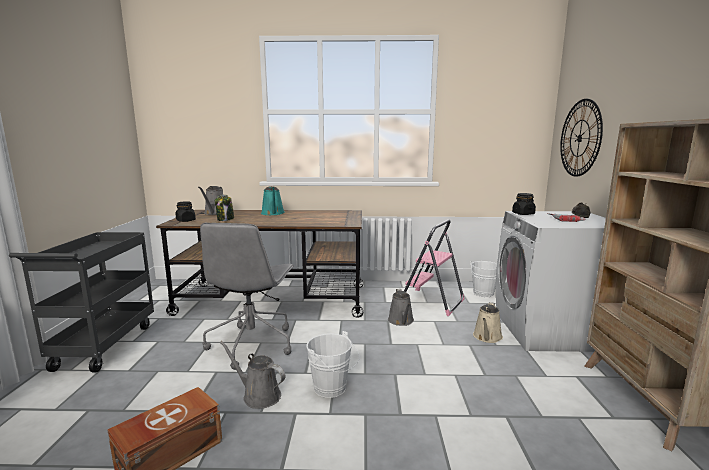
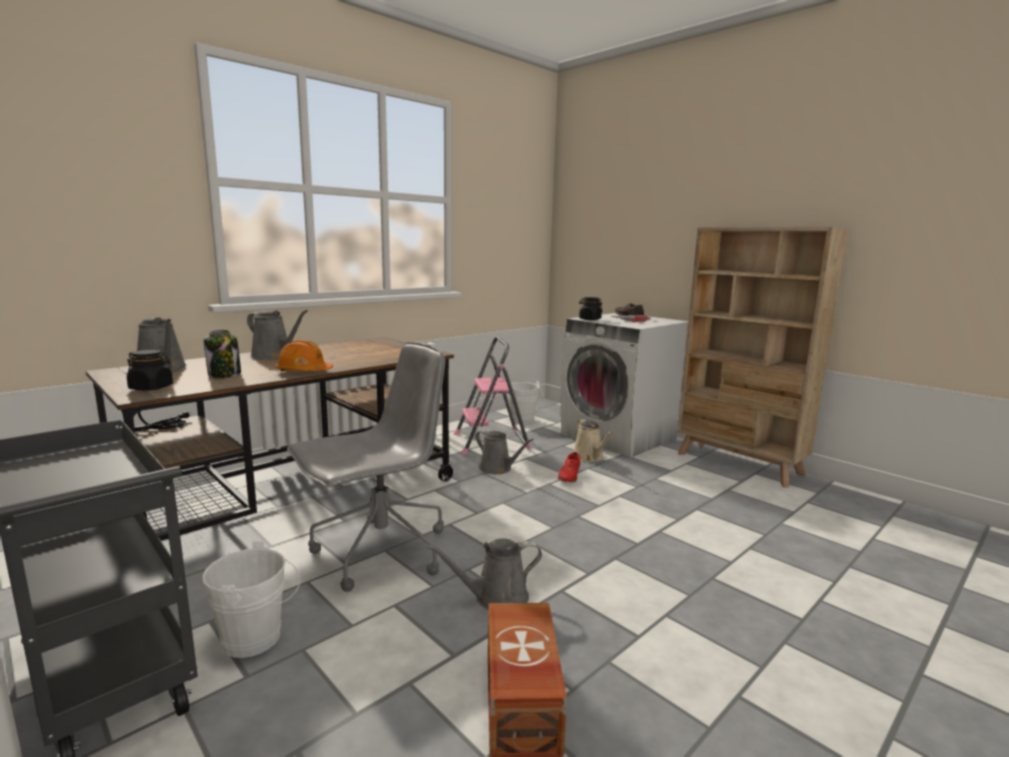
camera: 45 degrees left, 0 degrees up
grey office chair [200,223,294,370] -> grey office chair turned 90 degrees counterclockwise [287,342,445,592]
turquoise watering can [261,186,285,215] -> grey watering can [247,310,308,360]
white bucket [306,331,359,398] -> white bucket moved to [202,541,300,658]
wall clock [560,99,603,177] -> none
none -> orange hard hat [275,340,333,371]
none -> red shoe [558,452,580,482]

